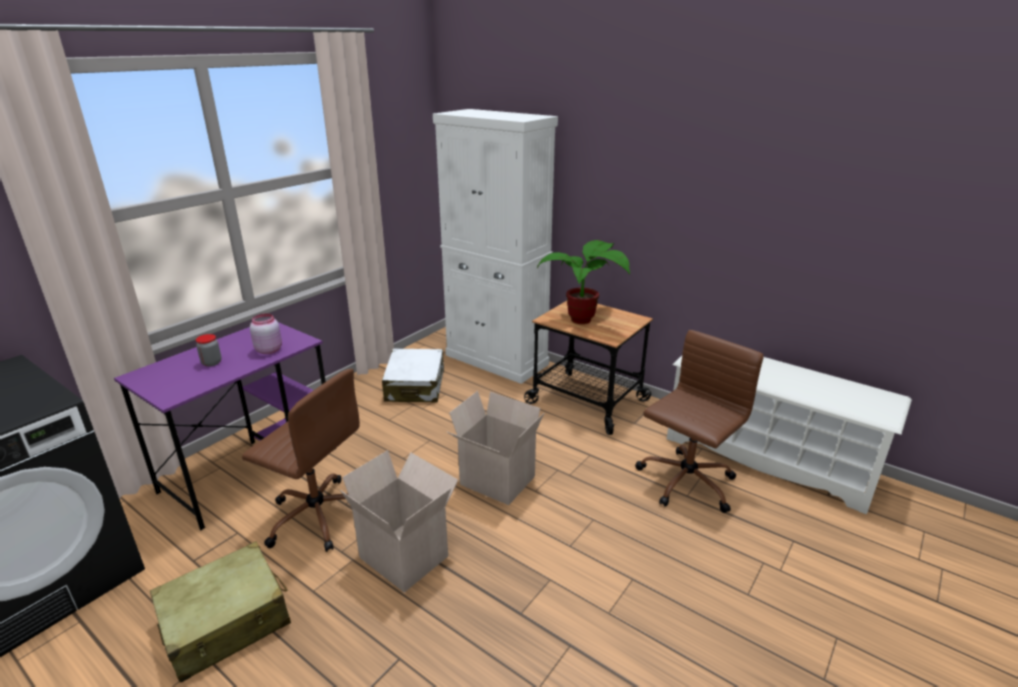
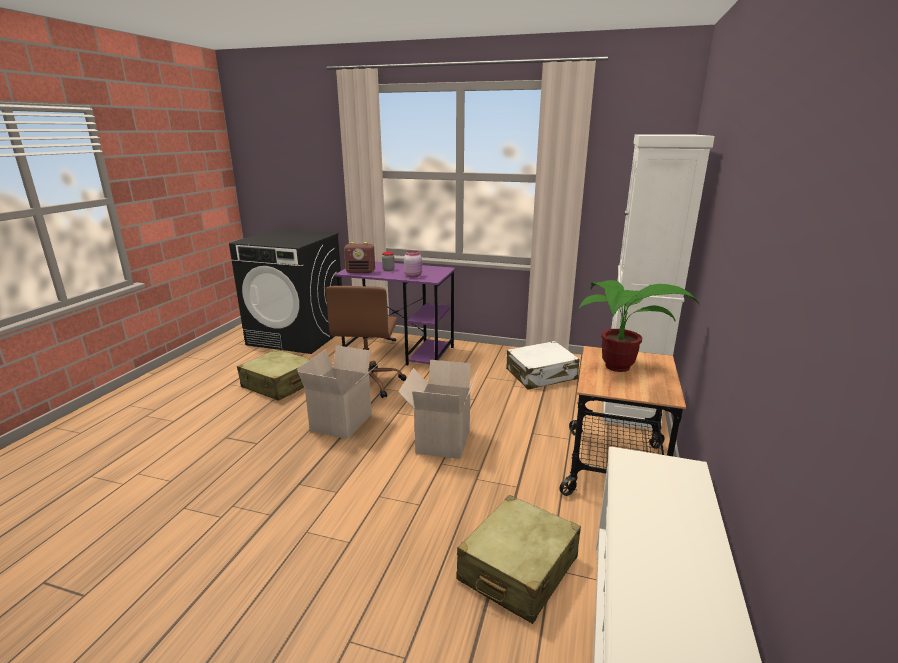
camera: 70 degrees right, 5 degrees down
brown office chair [635,330,763,513] -> beige suitcase [457,495,581,624]
none -> radio [344,242,375,273]

